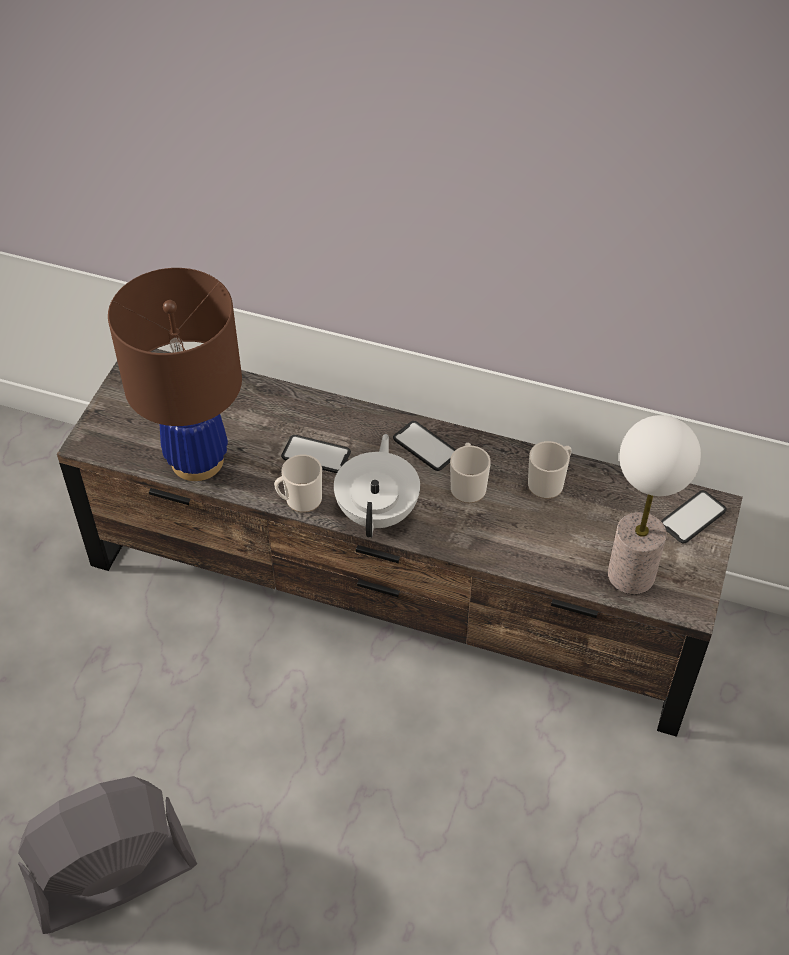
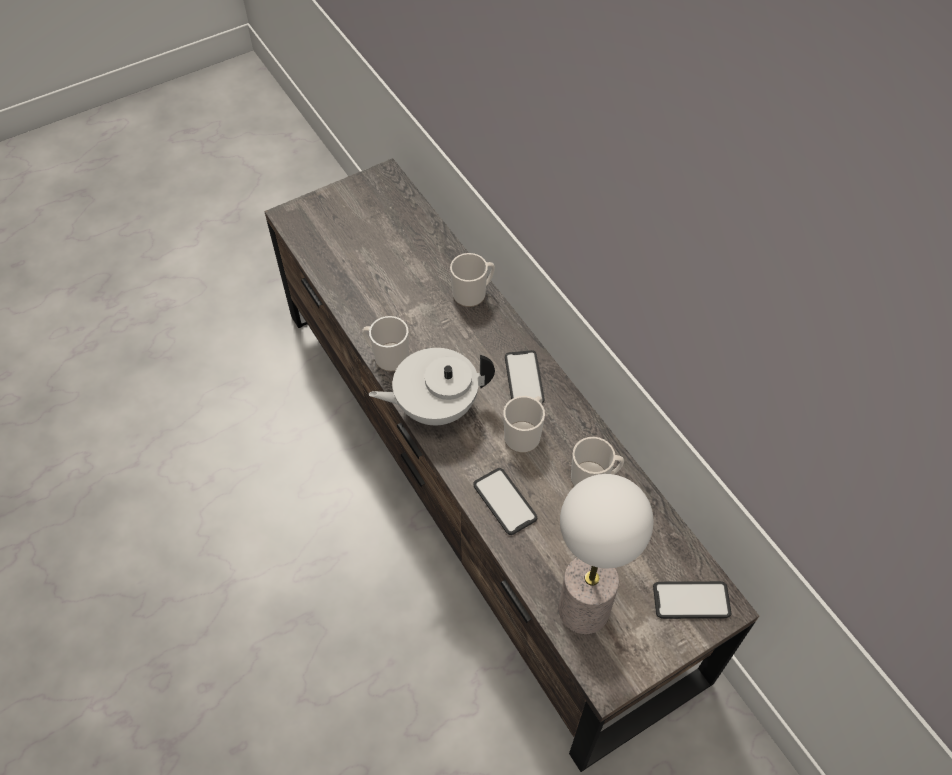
camera: 40 degrees right, 5 degrees up
grey fan [18,776,197,934] -> none
brown table lamp [108,268,242,481] -> none
phone [281,435,351,473] -> phone moved to [473,468,537,535]
white teapot [334,434,420,538] -> white teapot turned 150 degrees counterclockwise [369,348,495,426]
none -> mug [450,253,495,307]

